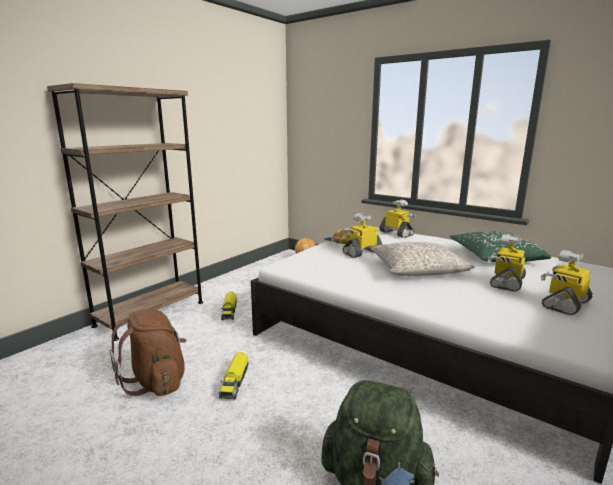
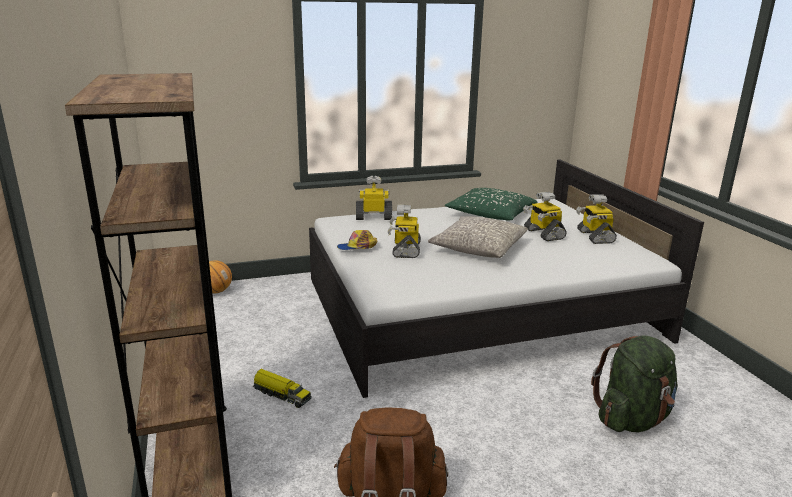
camera: 55 degrees left, 5 degrees up
toy truck [218,352,249,399] -> none

